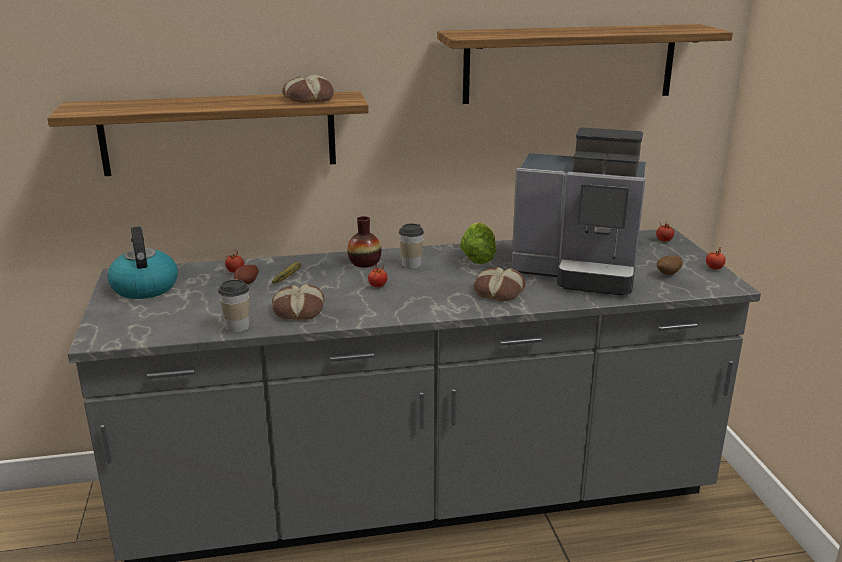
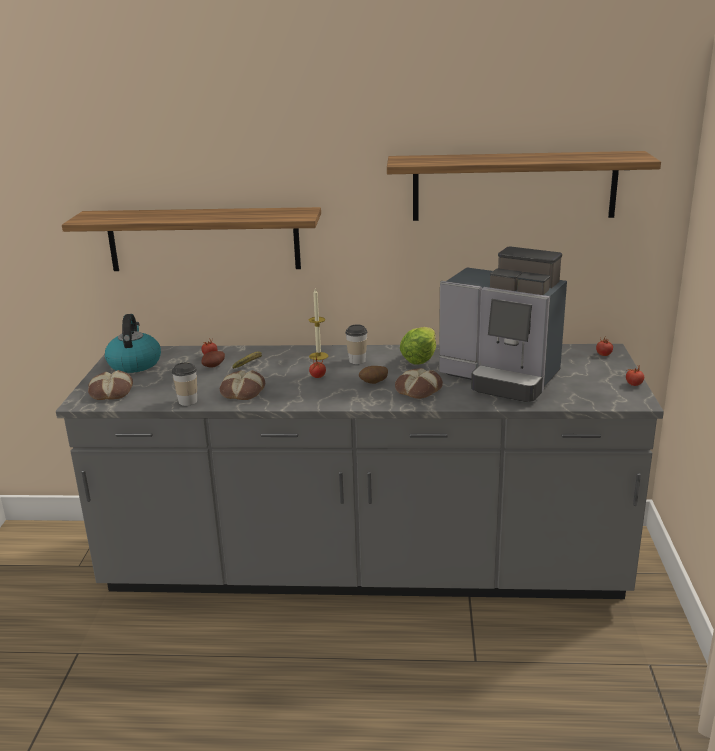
camera: 15 degrees right, 0 degrees up
bread [282,74,334,103] -> bread moved to [88,370,133,400]
vase [347,216,382,267] -> candle [309,288,328,360]
potato [657,255,683,275] -> potato moved to [359,366,388,384]

